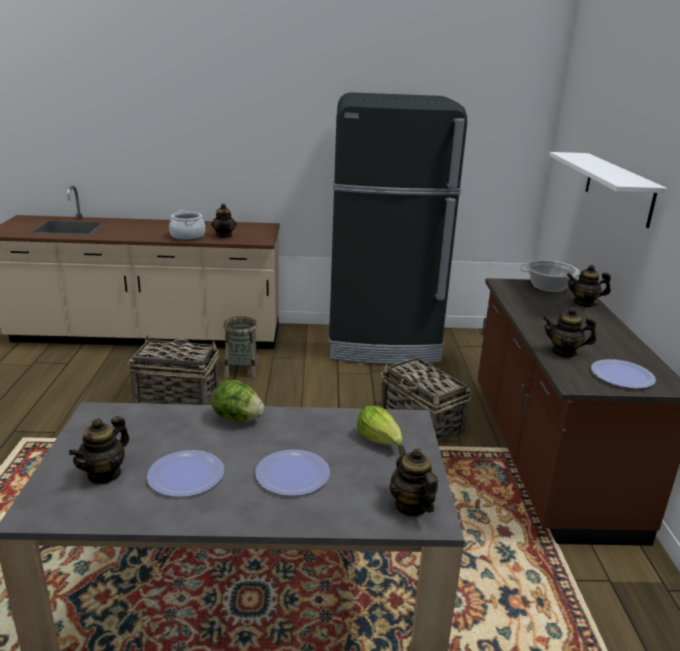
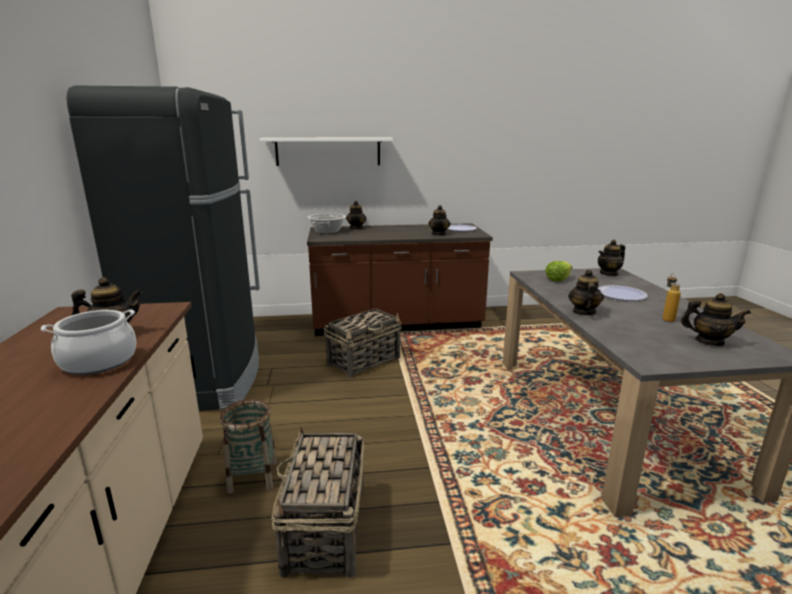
camera: 95 degrees left, 5 degrees down
plate [147,450,224,497] -> bottle [663,273,681,322]
lettuce [212,380,265,423] -> teapot [568,269,604,315]

